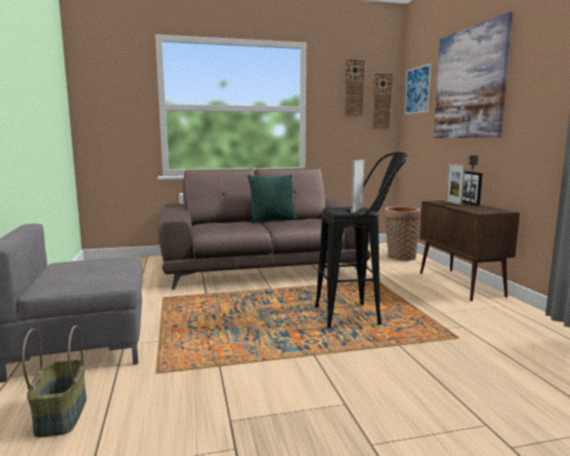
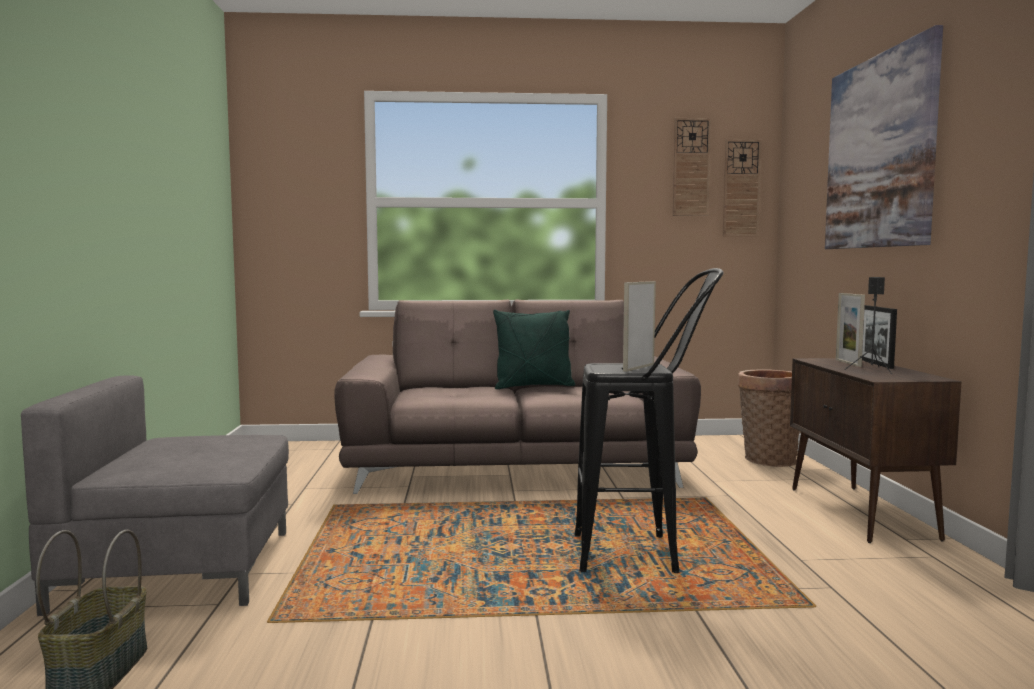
camera: 10 degrees right, 5 degrees down
picture [405,63,432,115] -> none

